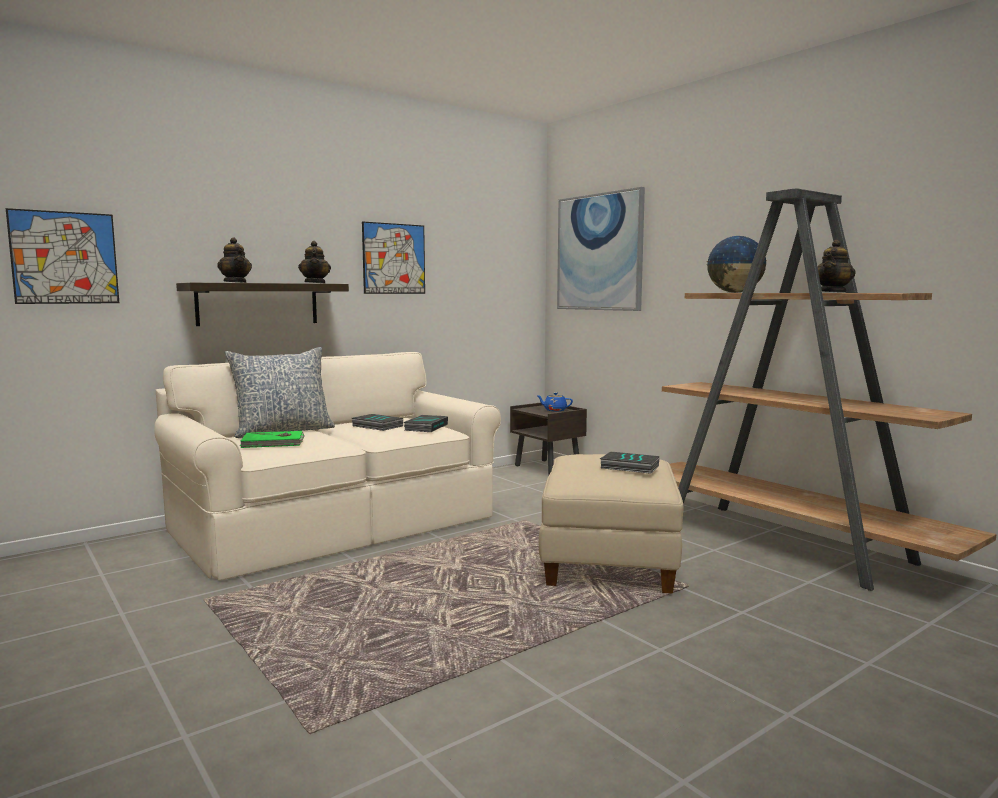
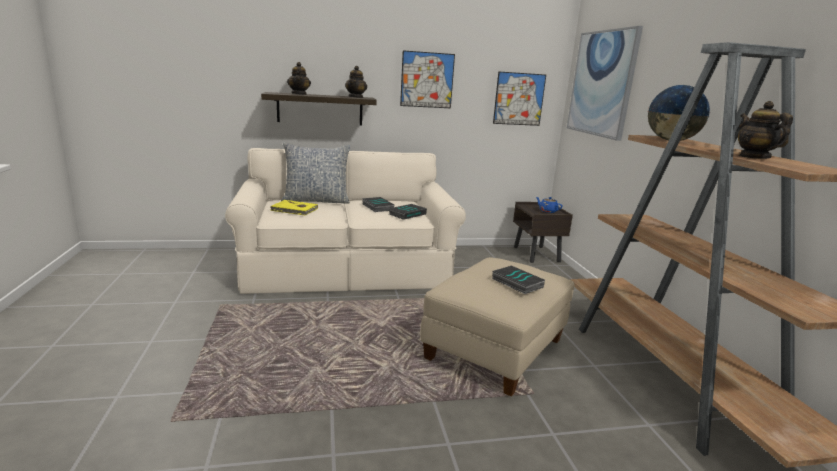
camera: 25 degrees right, 10 degrees up
picture [6,208,119,304] -> picture moved to [493,71,546,126]
green book [240,431,305,448] -> yellow book [271,200,318,215]
teapot [817,240,856,293] -> teapot turned 105 degrees clockwise [738,101,793,159]

